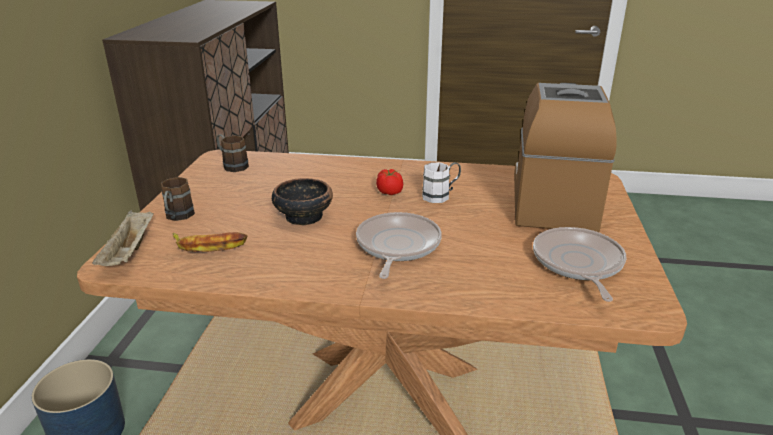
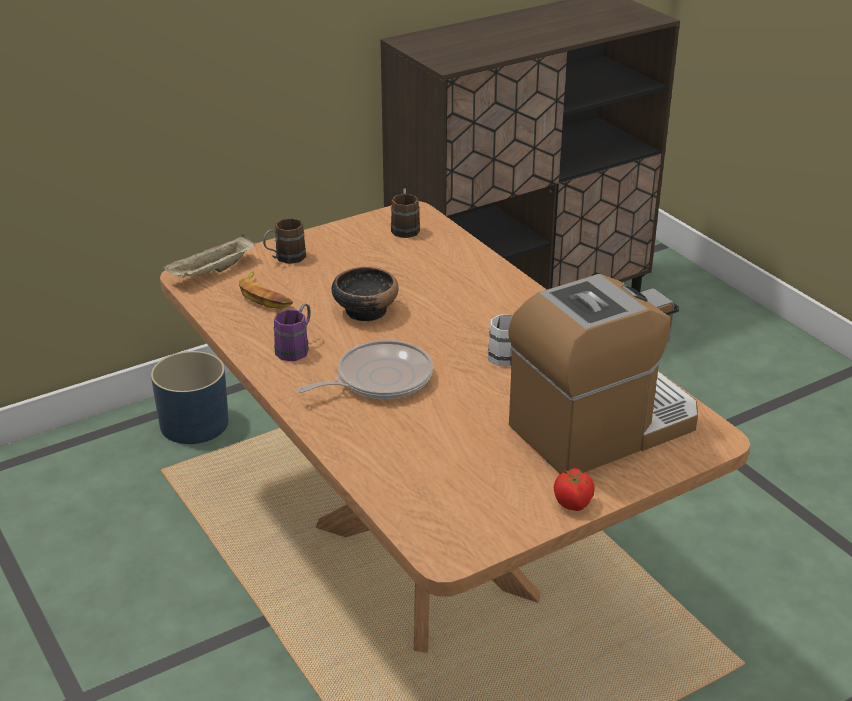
camera: 50 degrees right, 5 degrees up
tomato [376,169,403,195] -> tomato moved to [554,468,595,511]
frying pan [533,227,627,302] -> none
none -> purple mug [274,304,311,361]

